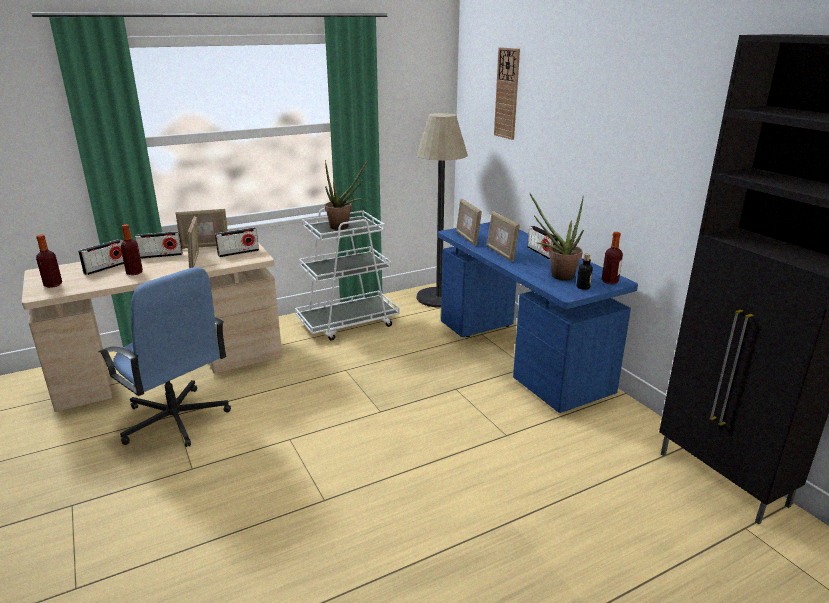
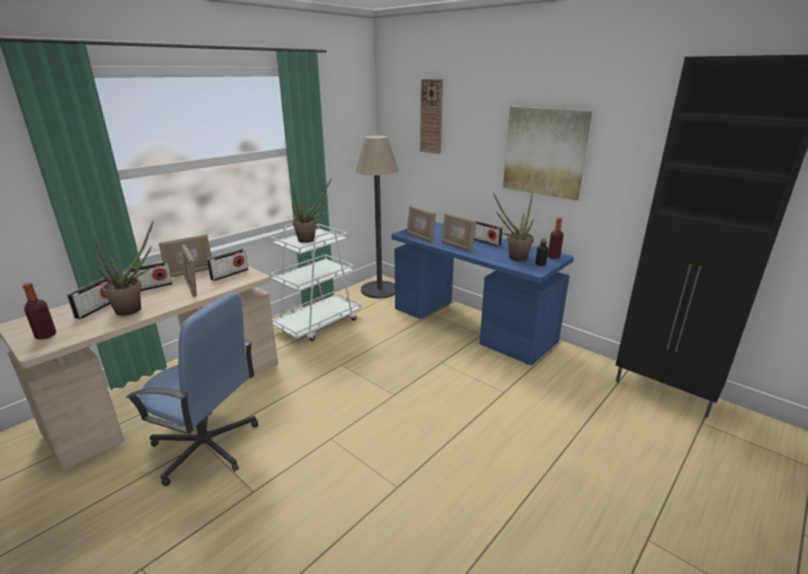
camera: 20 degrees left, 0 degrees up
bottle [121,224,143,275] -> potted plant [93,221,153,316]
none -> picture [503,106,592,200]

